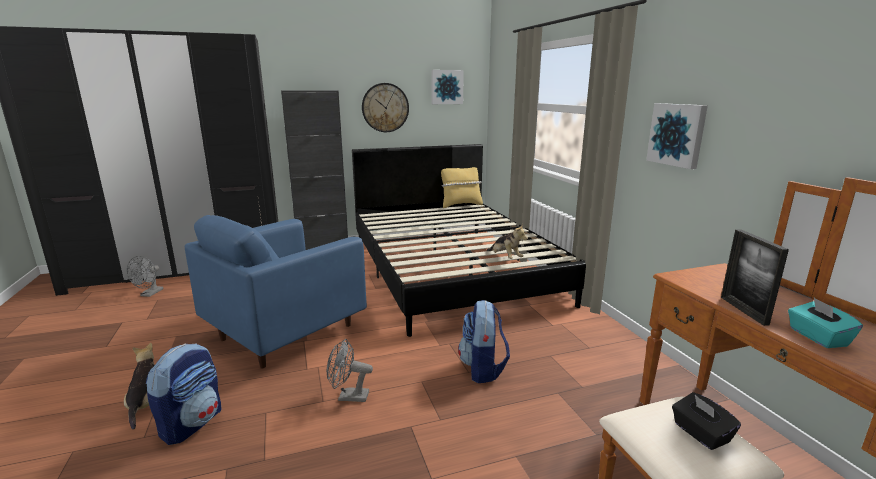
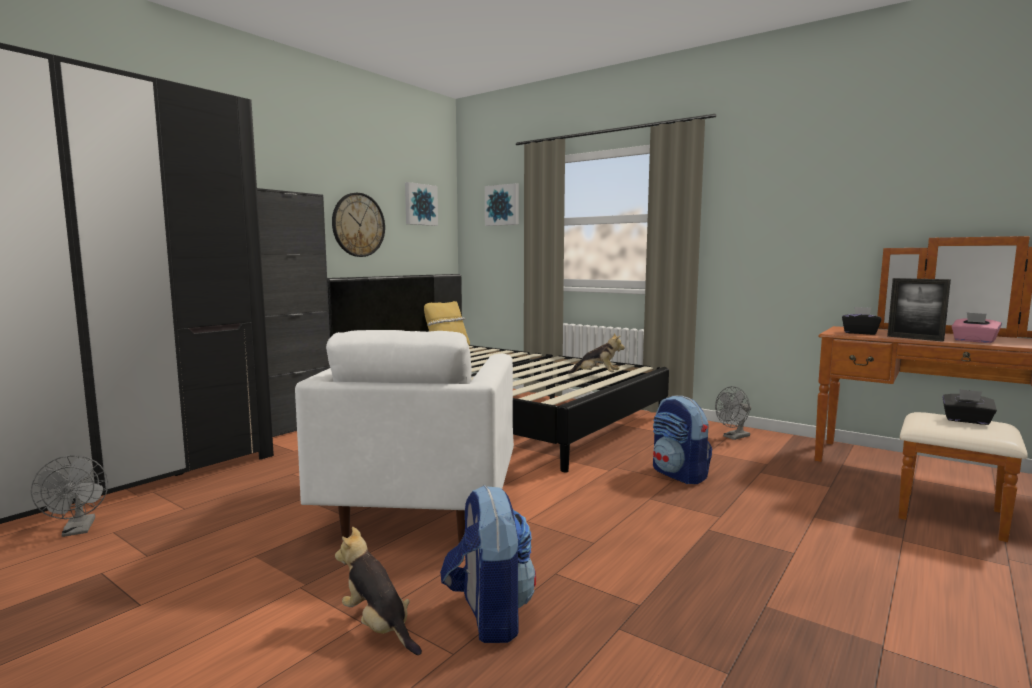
camera: 35 degrees left, 10 degrees down
blue armchair [185,215,367,369] -> white armchair [295,330,514,543]
grey fan [327,339,373,402] -> grey fan moved to [715,386,751,440]
picture [646,103,708,169] -> picture moved to [485,183,519,226]
turquoise tissue box [788,298,863,348] -> pink tissue box [952,312,1002,343]
none -> black tissue box [842,307,881,335]

